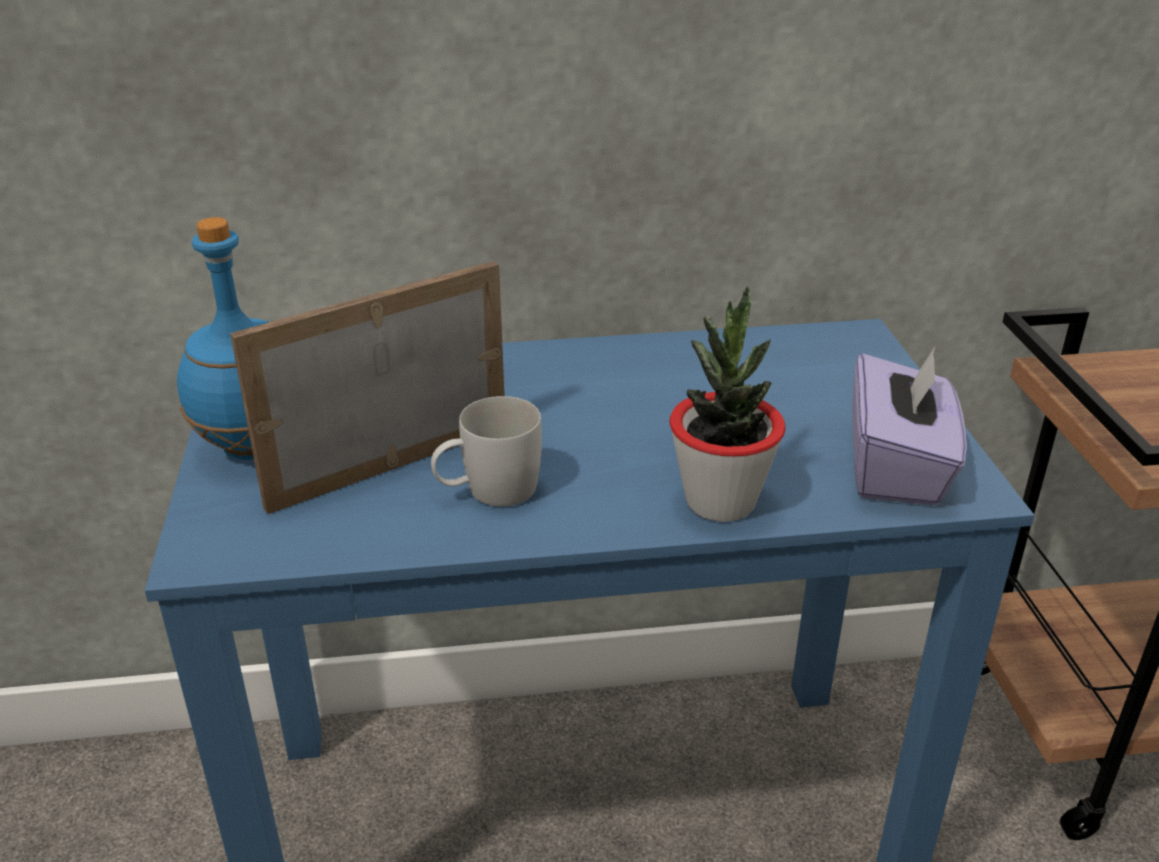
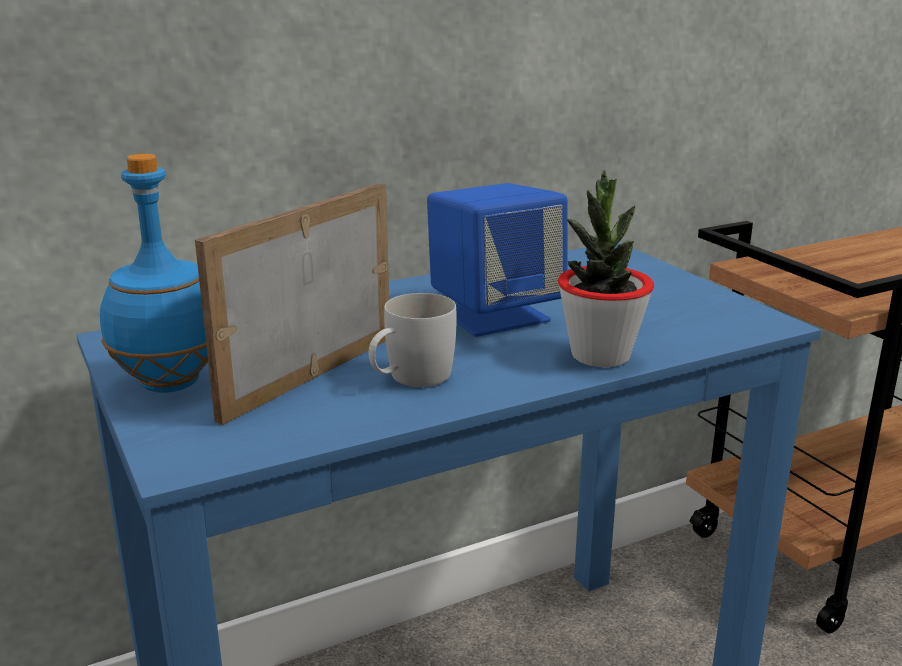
camera: 20 degrees left, 10 degrees down
purple tissue box [852,347,967,505] -> none
none -> blue speaker [427,183,568,337]

